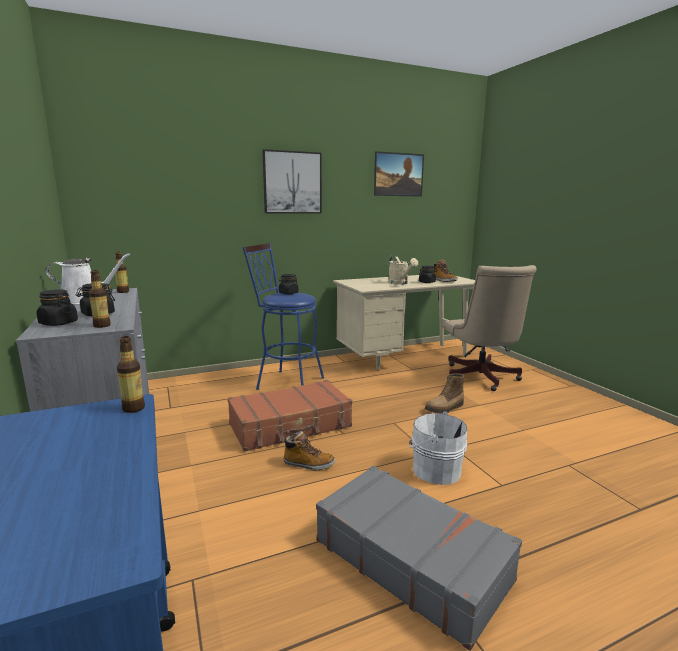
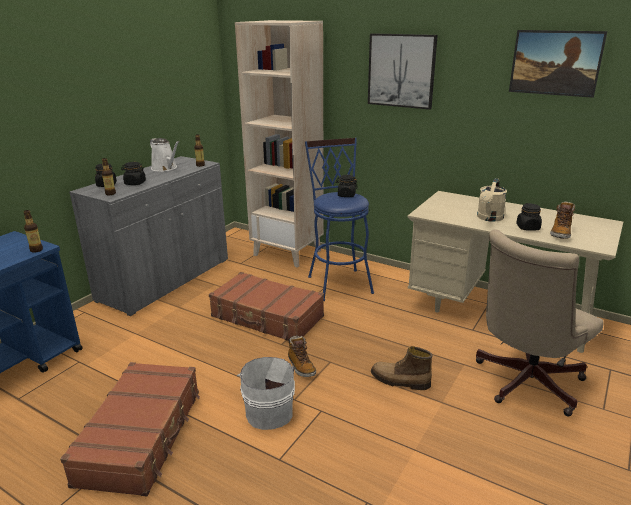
camera: 55 degrees right, 10 degrees up
boot [283,431,335,471] -> boot moved to [288,336,316,377]
grey suitcase [316,466,522,651] -> brown suitcase [60,362,200,497]
none -> beige bookcase [235,20,324,268]

